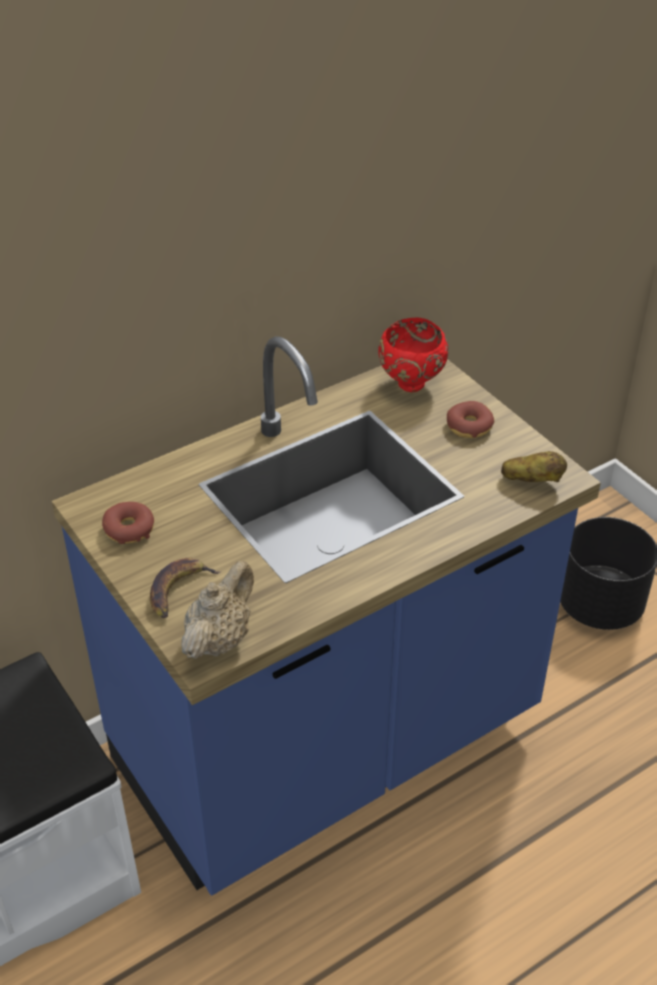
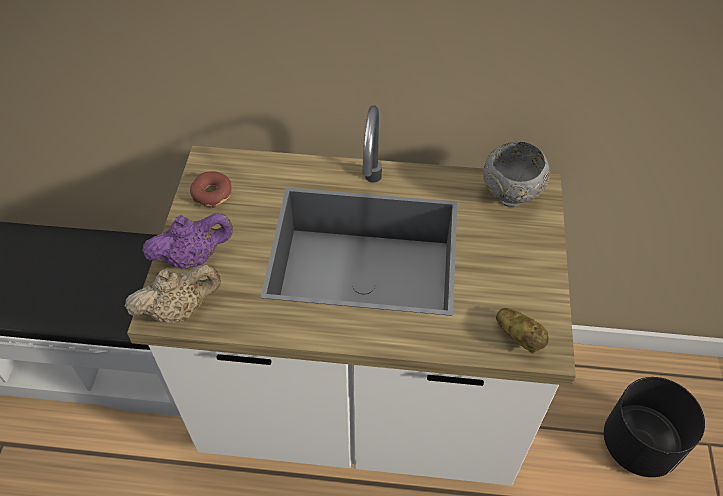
camera: 40 degrees right, 10 degrees up
blue counter [52,336,601,896] -> white counter [127,105,576,486]
banana [150,558,221,618] -> purple teapot [142,213,233,269]
red bowl [378,317,449,392] -> grey bowl [483,142,550,207]
donut [447,401,494,438] -> none

